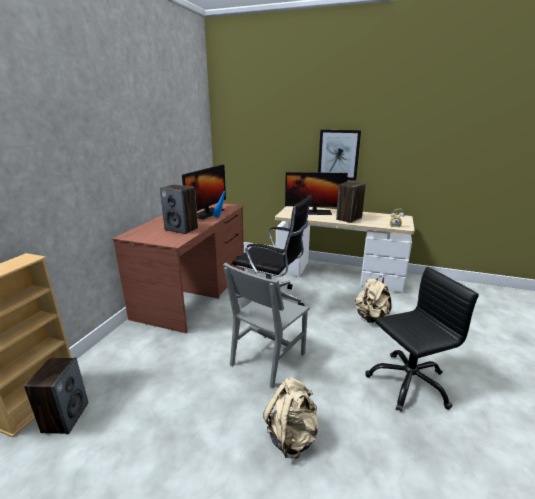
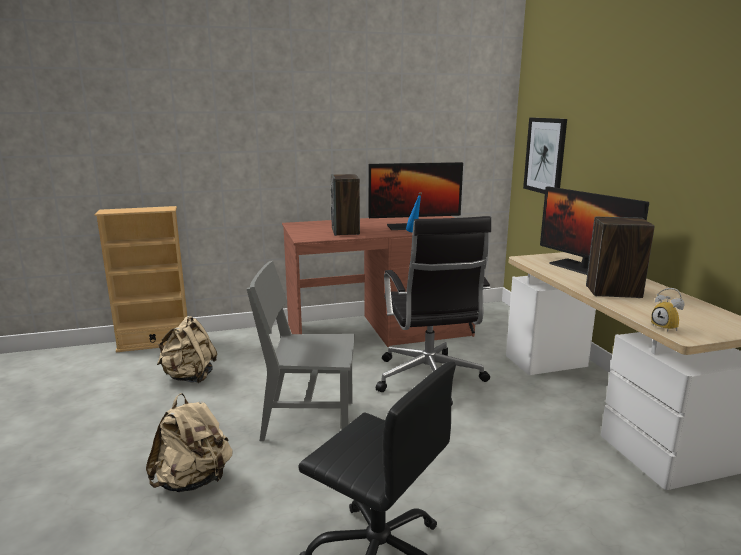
camera: 55 degrees right, 5 degrees down
speaker [24,358,88,434] -> none
picture [318,130,361,180] -> picture moved to [523,118,567,194]
beige backpack [355,276,391,323] -> beige backpack moved to [157,316,217,383]

